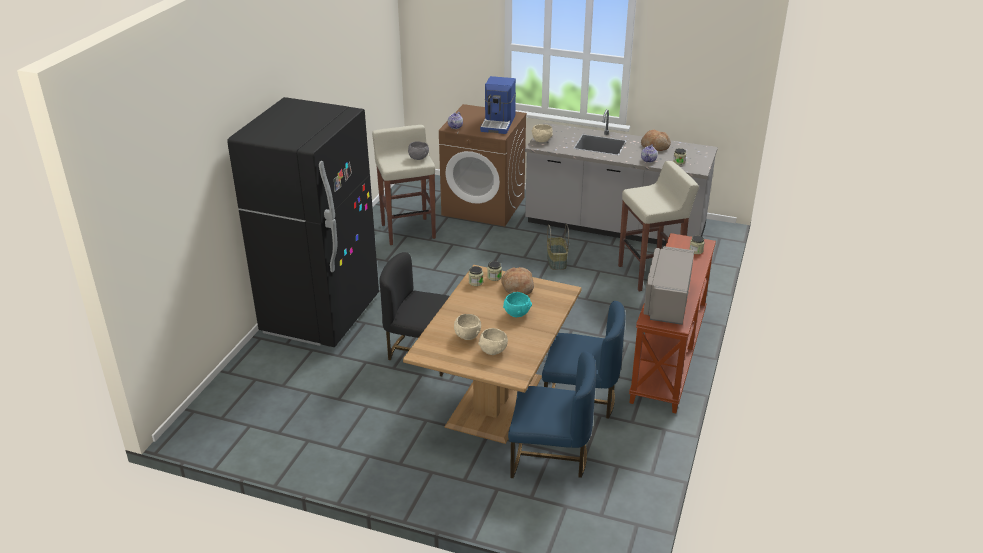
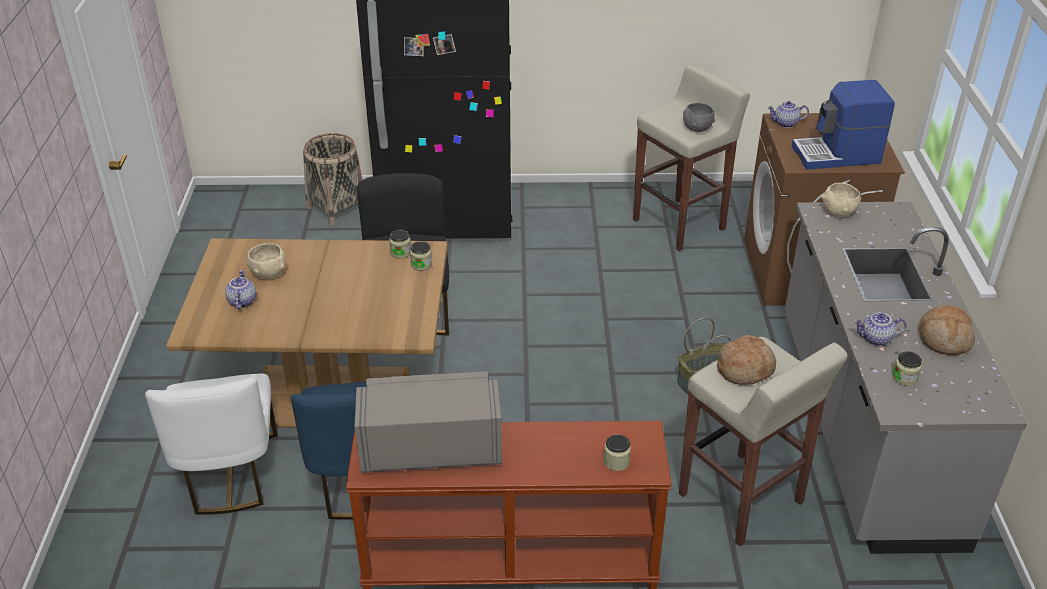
camera: 70 degrees right, 5 degrees up
beige bowl [478,328,508,355] -> teapot [225,270,256,309]
bread [501,267,534,295] -> bread moved to [717,335,776,385]
turquoise bowl [503,292,532,317] -> none
blue chair [508,351,597,478] -> white chair [145,374,278,514]
none -> basket [303,133,363,226]

